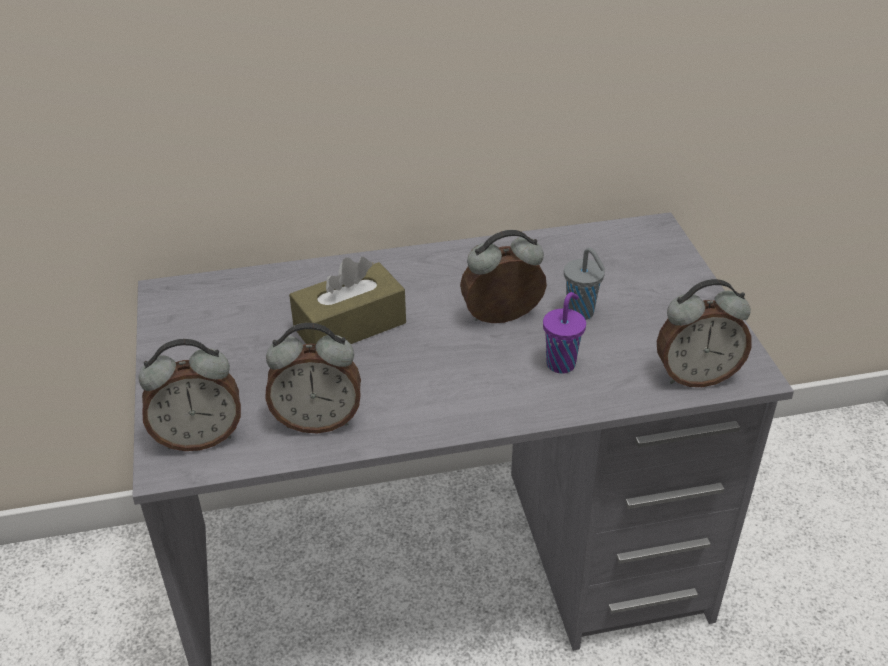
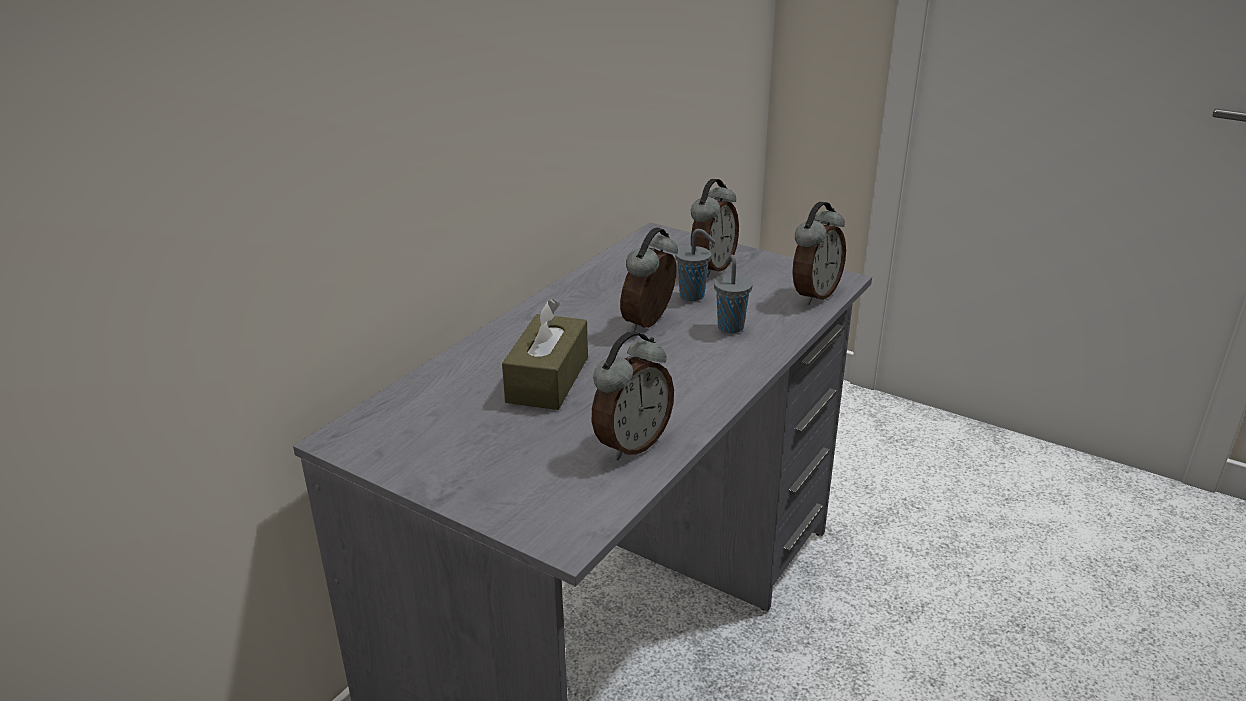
camera: 45 degrees left, 10 degrees down
alarm clock [138,339,241,451] -> alarm clock moved to [691,179,739,277]
purple cup [543,292,586,373] -> grey cup [714,255,752,333]

